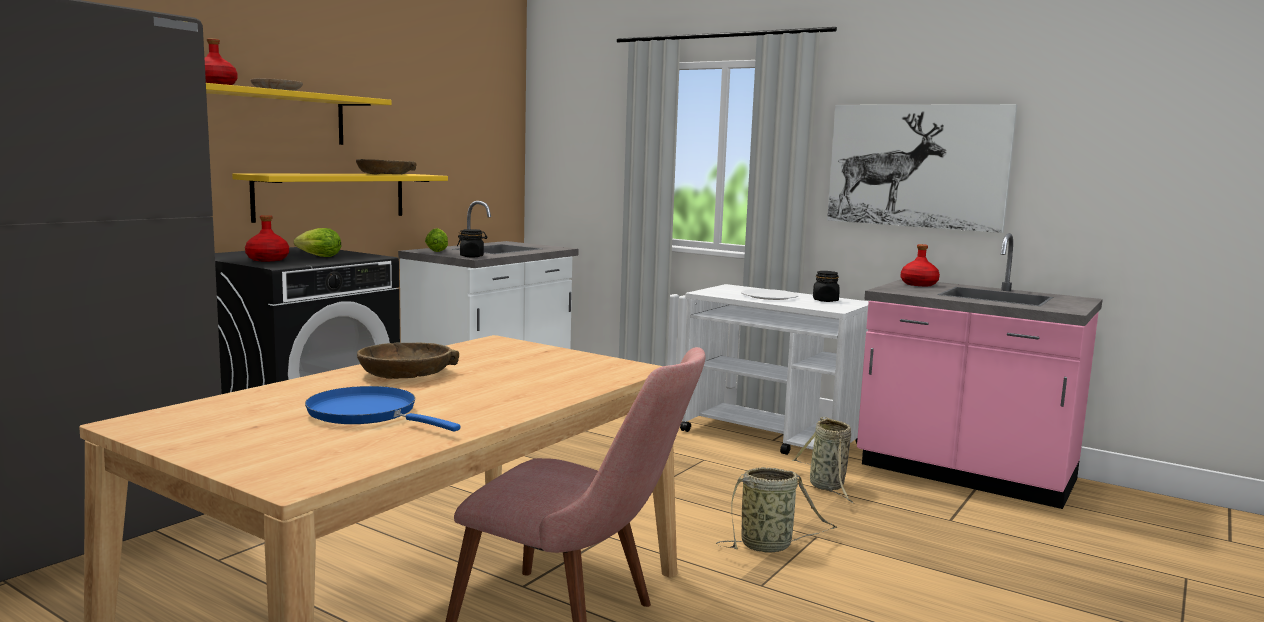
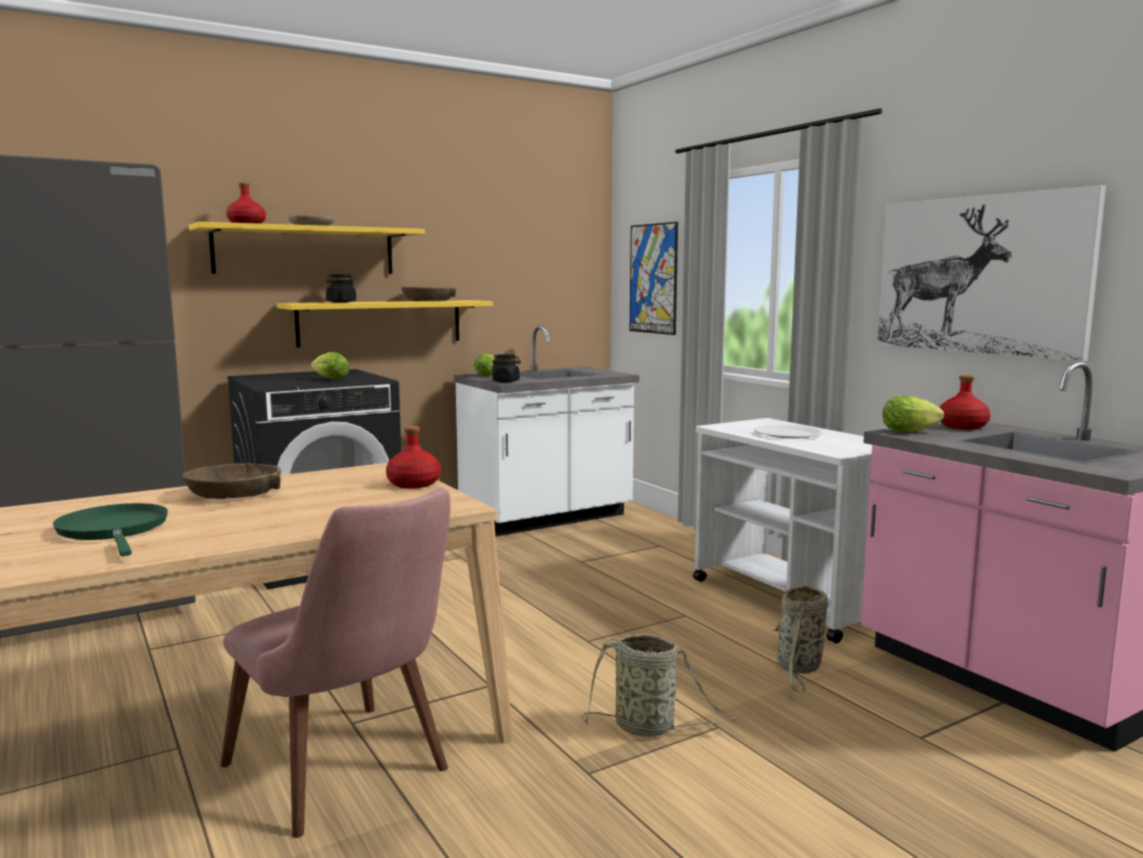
camera: 25 degrees right, 0 degrees up
red bottle [245,215,289,261] -> red bottle moved to [386,426,441,488]
blue frying pan [305,386,460,431] -> green frying pan [53,503,168,556]
black jar [813,271,840,302] -> black jar moved to [326,274,356,303]
none -> picture [630,222,678,335]
none -> lettuce [882,396,944,432]

